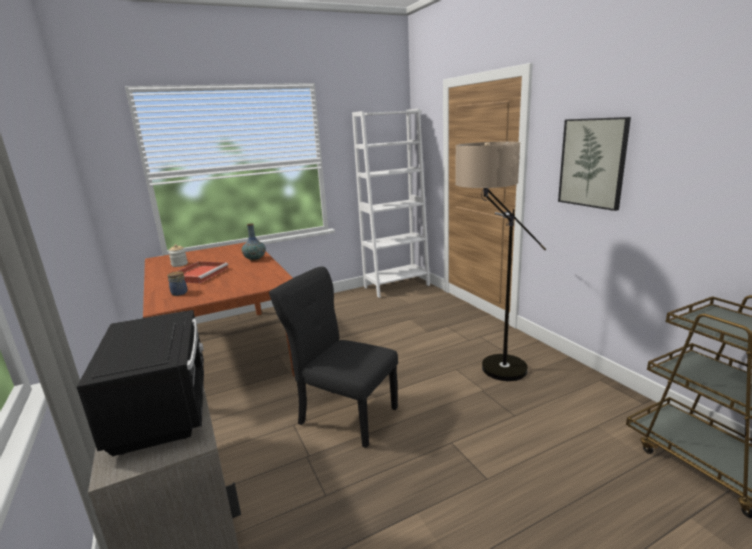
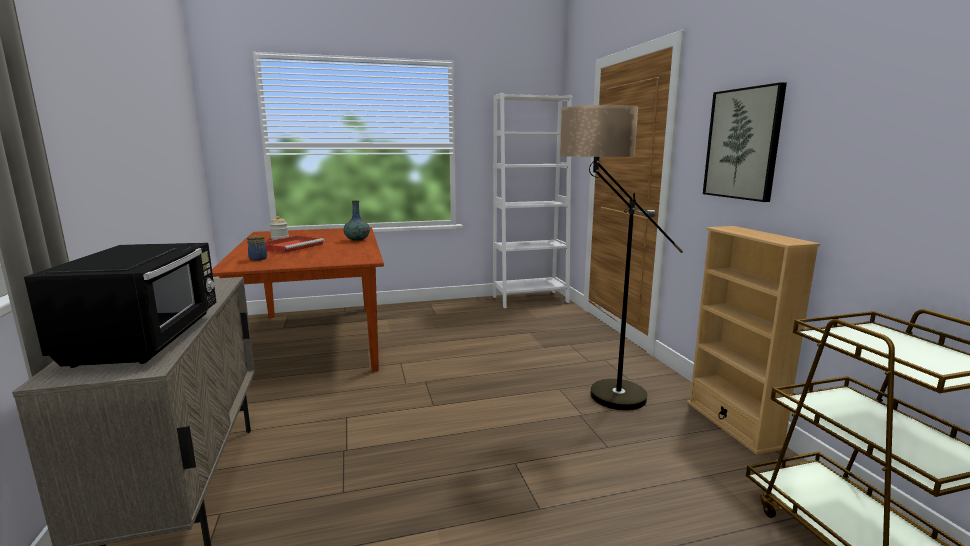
camera: 10 degrees right, 5 degrees down
black chair [269,267,398,448] -> none
none -> beige bookcase [687,226,820,455]

